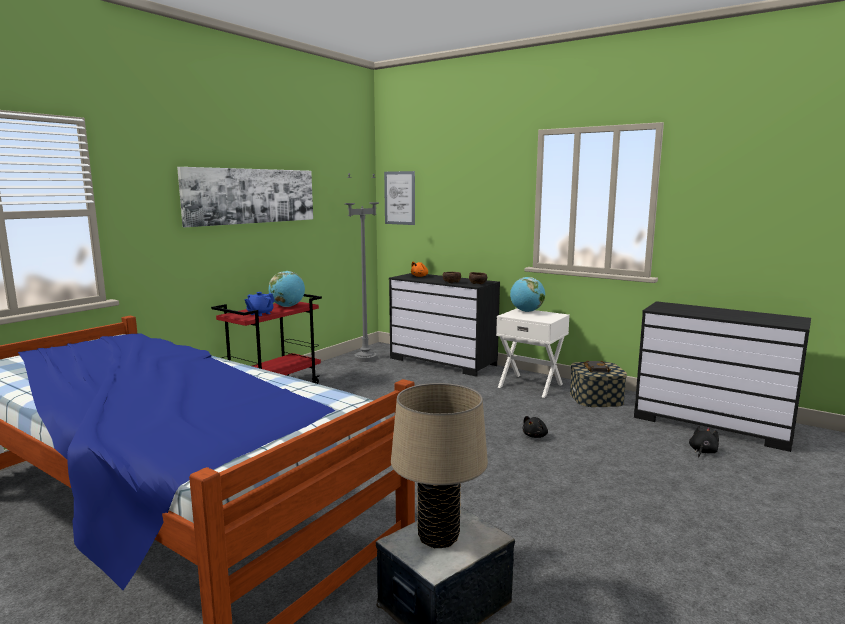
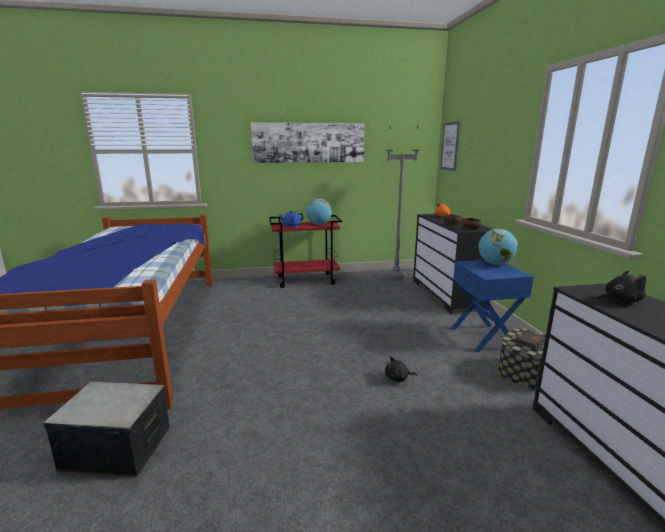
camera: 45 degrees right, 5 degrees up
beige table lamp [391,383,488,548] -> none
white nightstand [496,308,570,398] -> blue nightstand [450,260,534,352]
black plush toy [689,426,719,458] -> black plush toy moved to [597,270,647,303]

